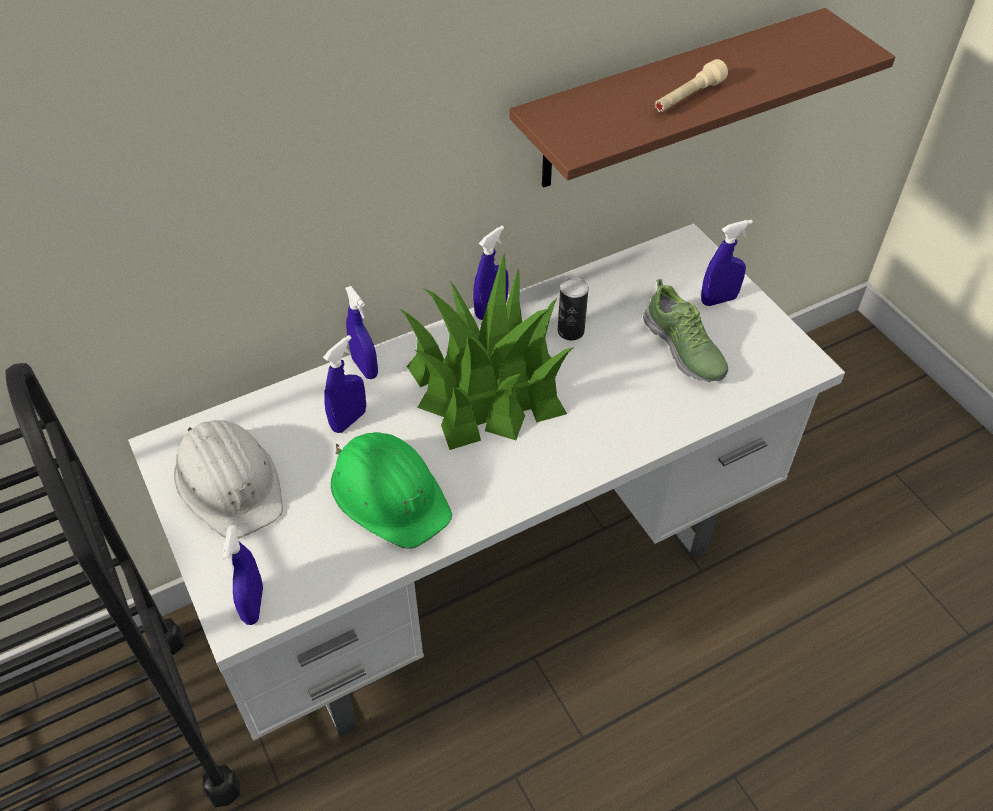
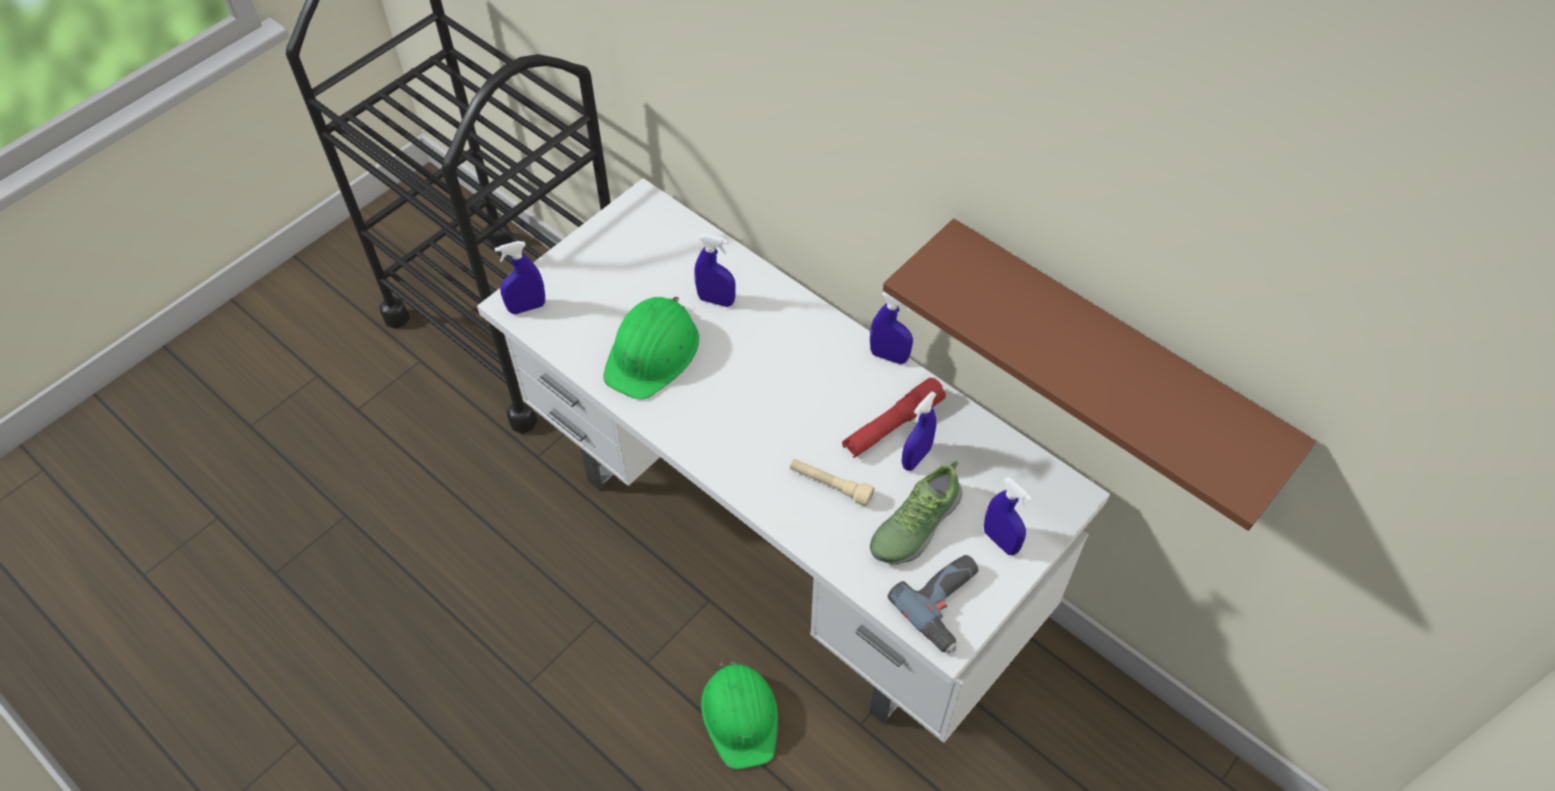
camera: 70 degrees right, 5 degrees up
white hard hat [174,420,283,539] -> none
blue spray bottle [345,286,378,379] -> blue spray bottle moved to [902,391,936,471]
potted plant [399,253,574,450] -> none
can [558,277,589,340] -> red flashlight [842,378,946,458]
beige flashlight [655,59,728,112] -> beige flashlight moved to [790,459,875,507]
none -> green hard hat [701,658,778,769]
none -> power drill [887,555,978,653]

